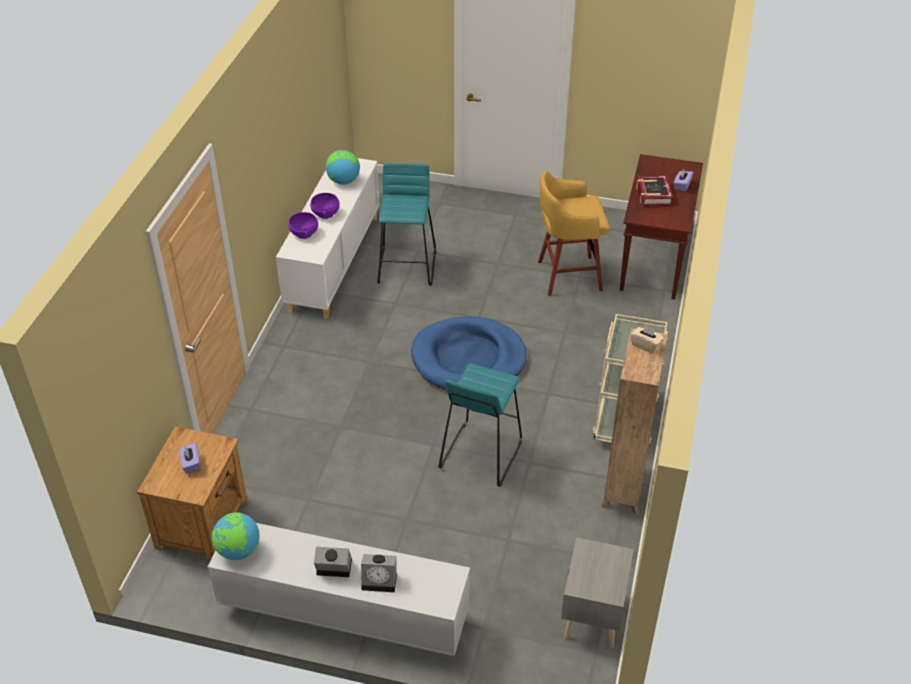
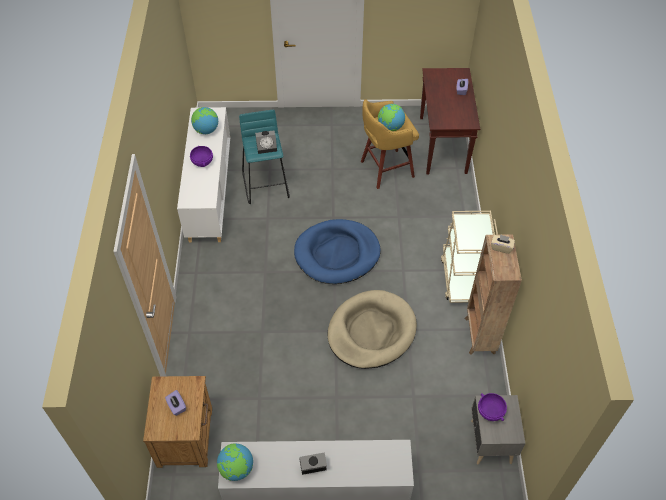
camera: 15 degrees left, 10 degrees up
purple bowl [288,212,318,239] -> purple bowl moved to [478,393,507,421]
alarm clock [361,554,397,592] -> alarm clock moved to [255,130,277,154]
turquoise stool [439,363,522,487] -> beige dog bed [327,290,417,369]
book [636,175,674,207] -> none
none -> globe [378,104,405,131]

